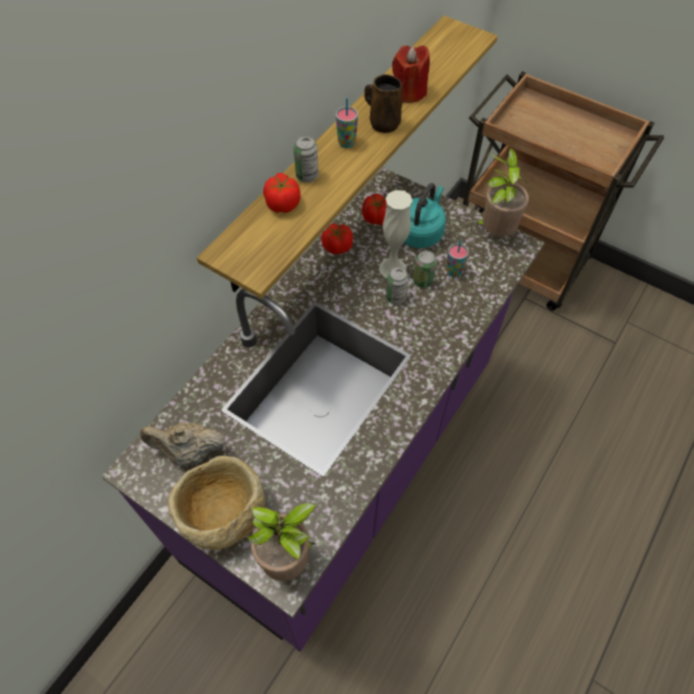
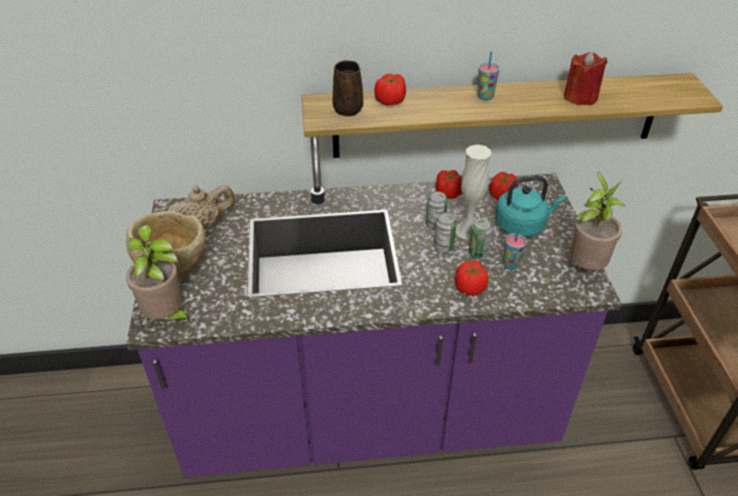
camera: 50 degrees right, 15 degrees down
beige teapot [140,422,225,467] -> beige teapot turned 105 degrees clockwise [168,185,235,228]
can [293,136,319,183] -> can moved to [426,192,448,230]
brown mug [364,74,403,133] -> brown mug moved to [332,60,363,116]
none -> tomato [455,260,489,296]

